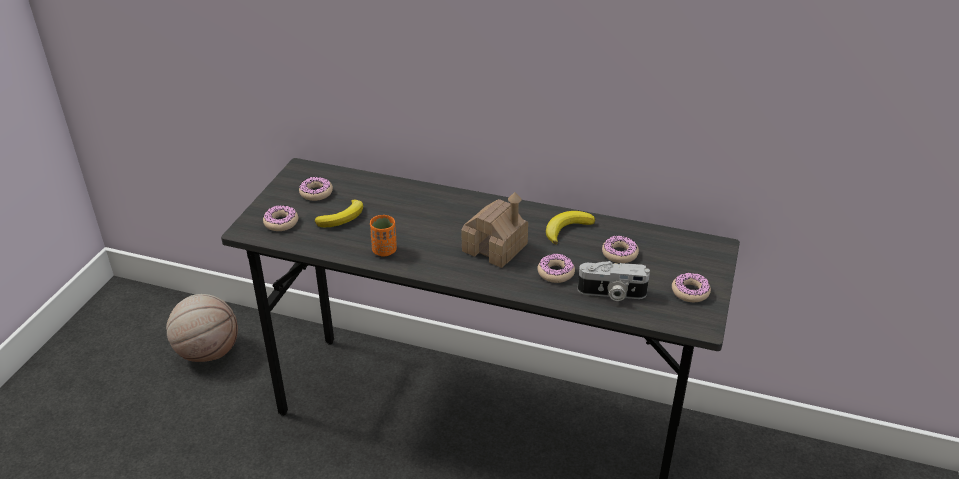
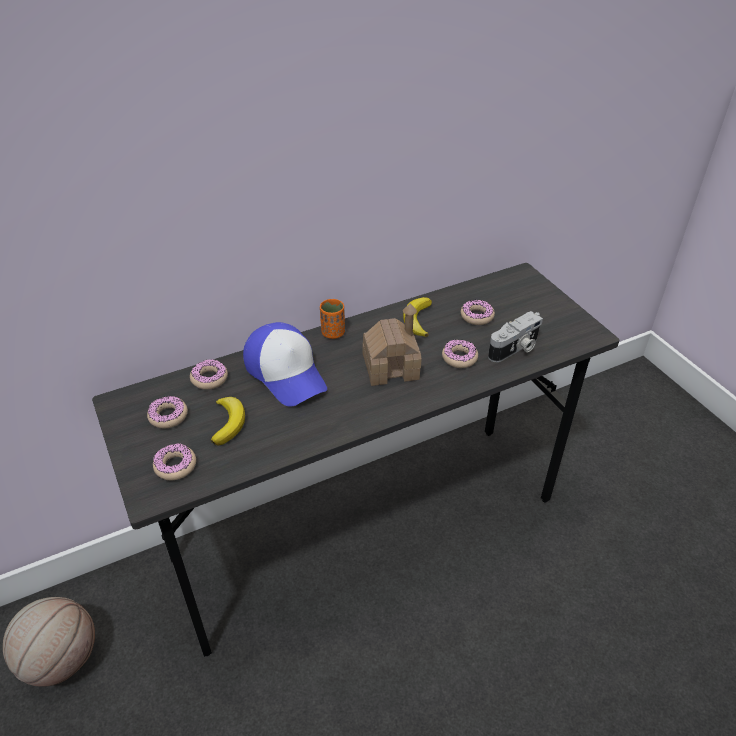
camera: 45 degrees left, 5 degrees up
orange cup [370,215,397,257] -> orange cup moved to [320,299,345,339]
donut [672,273,711,302] -> donut moved to [190,359,228,390]
none -> cap [243,322,327,407]

